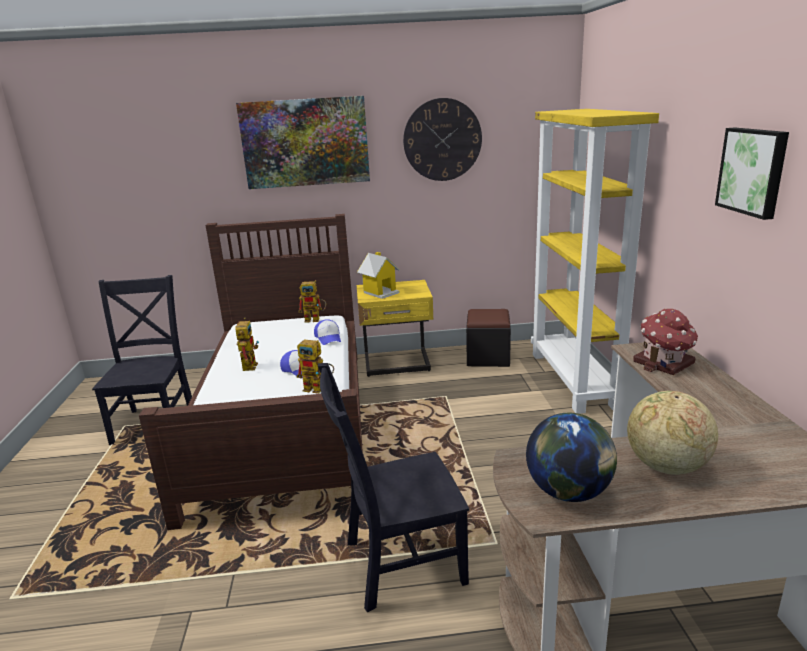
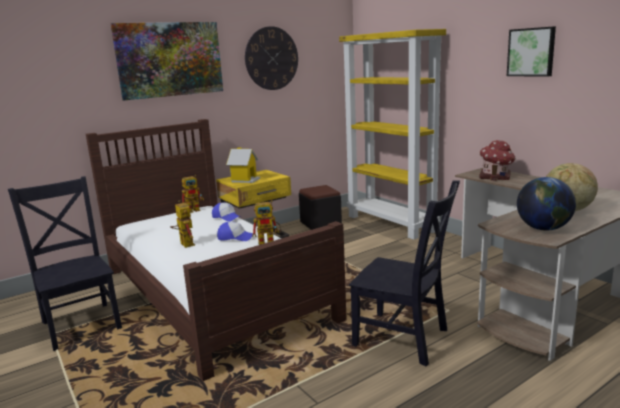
camera: 30 degrees left, 5 degrees down
black chair [318,363,469,612] -> black chair turned 105 degrees counterclockwise [349,180,460,366]

